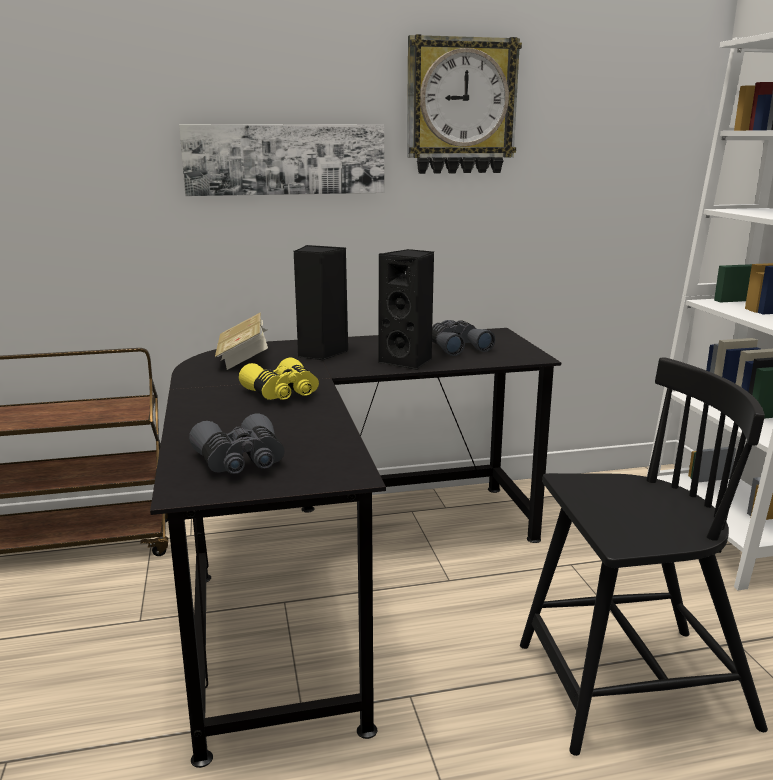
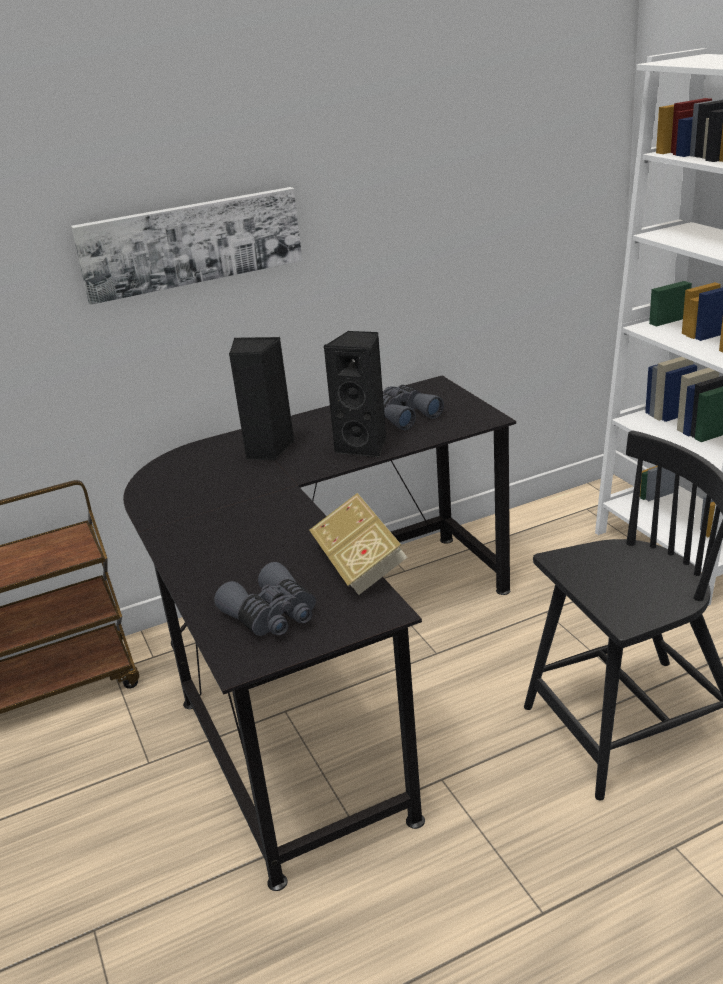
camera: 10 degrees left, 10 degrees up
book [215,313,268,370] -> book moved to [309,493,408,595]
yellow binoculars [239,358,319,400] -> none
wall clock [407,34,522,174] -> none

